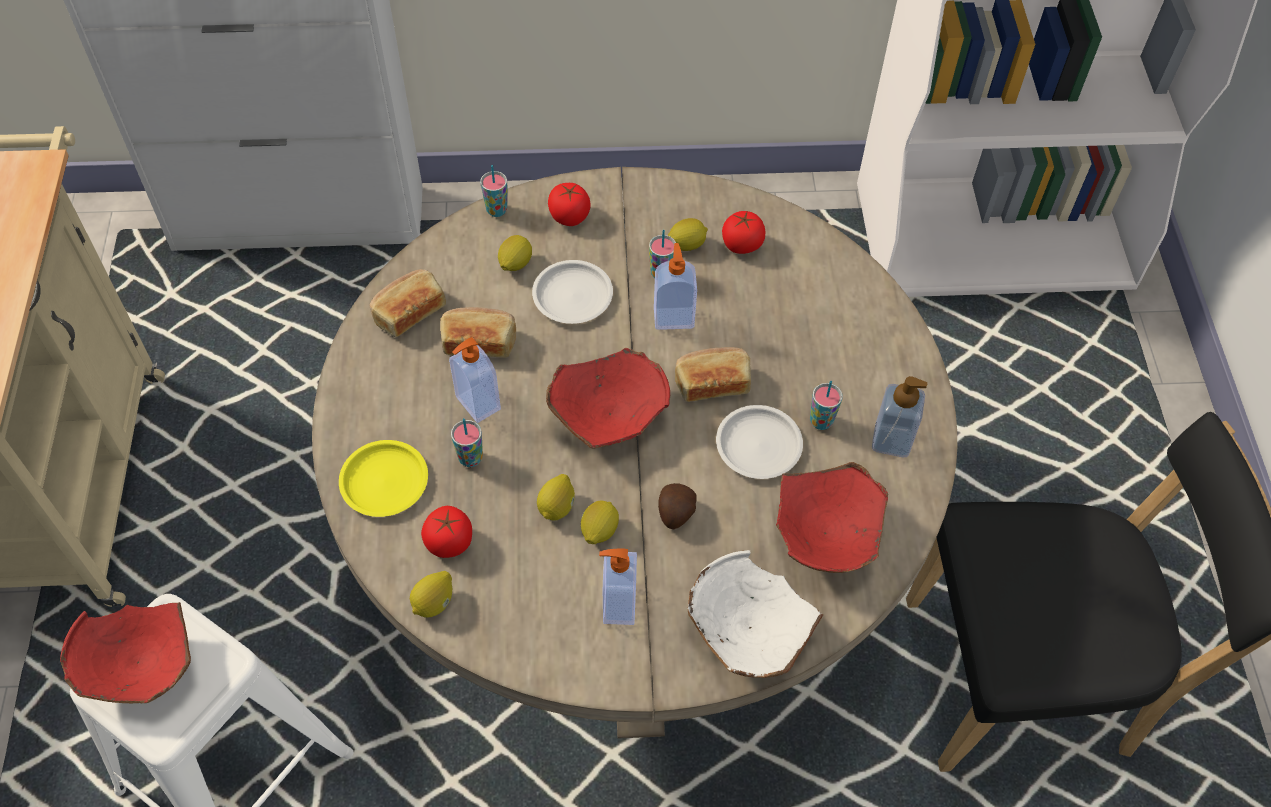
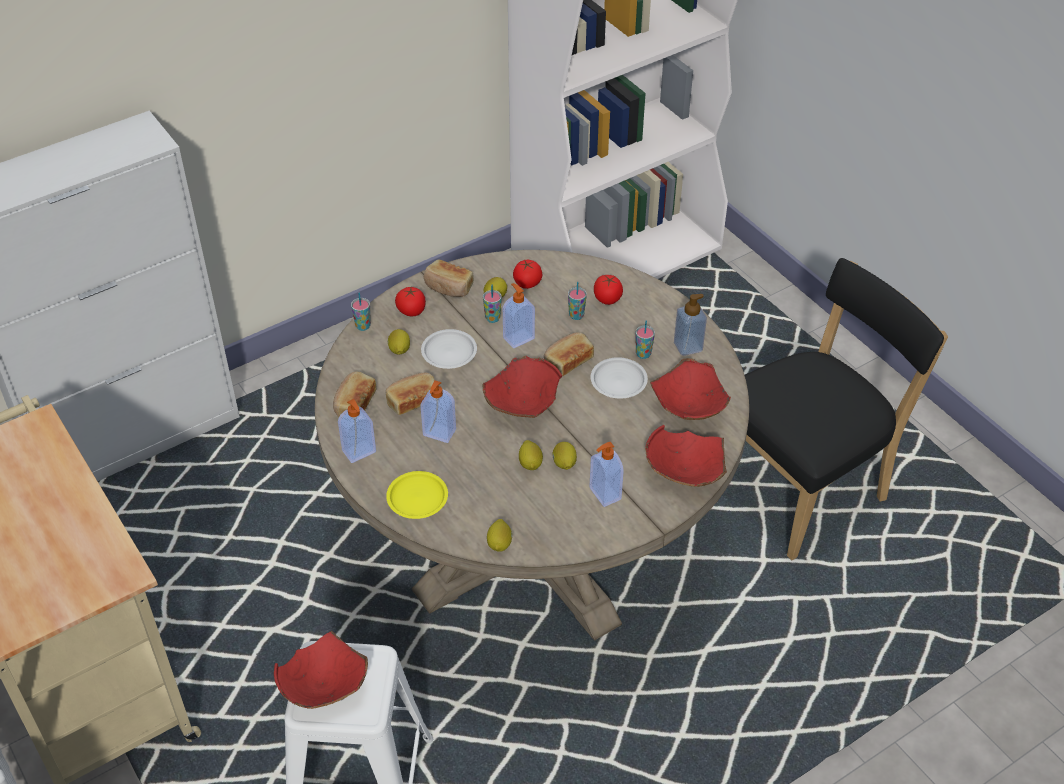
camera: 30 degrees left, 10 degrees down
tomato [421,506,472,558] -> tomato moved to [594,275,623,305]
cup [451,418,483,467] -> cup moved to [568,282,587,320]
potato [658,483,697,529] -> none
white bowl [688,550,823,678] -> red bowl [645,425,727,487]
none -> soap dispenser [338,399,376,463]
none -> bread [424,259,474,297]

